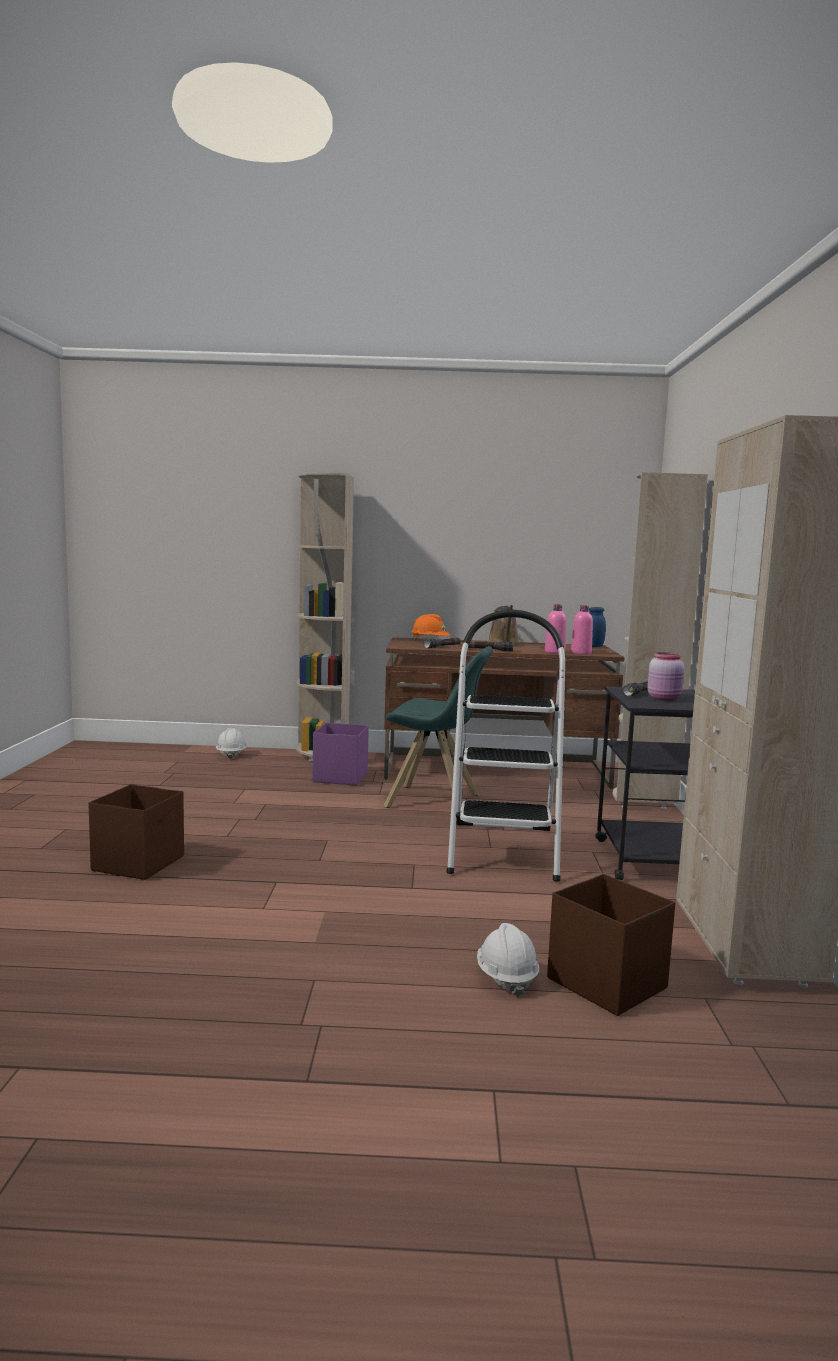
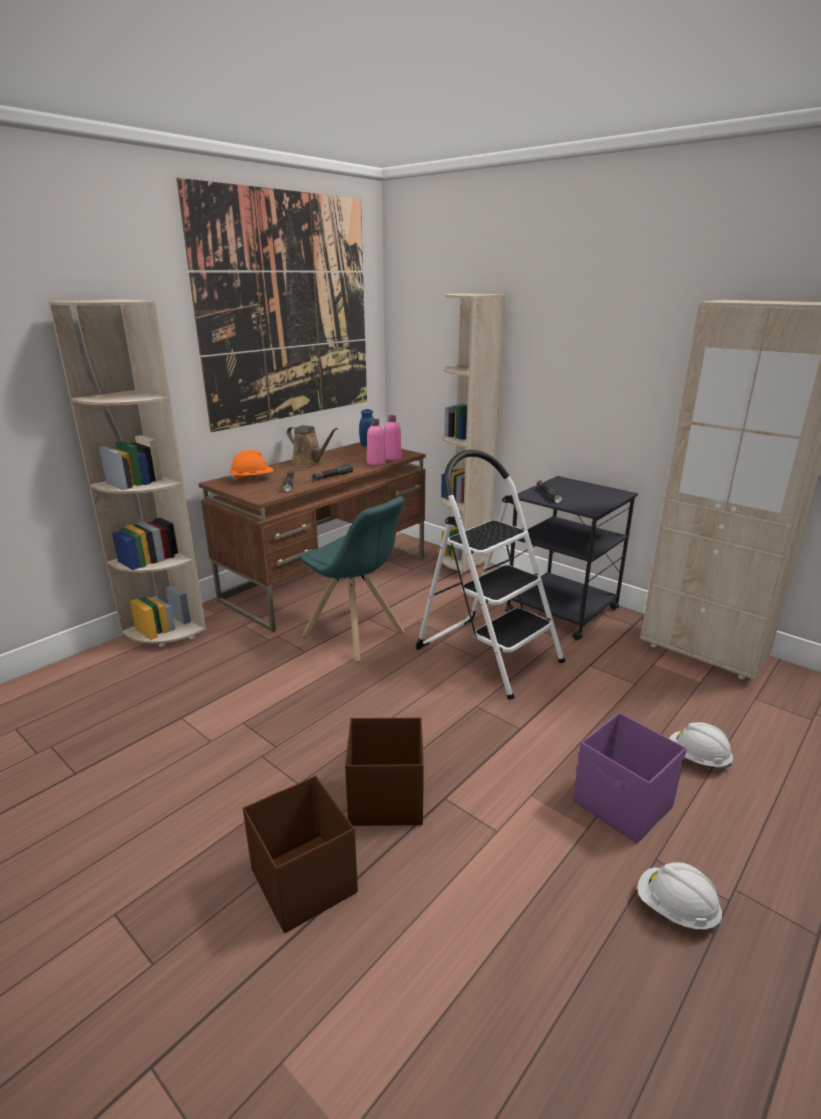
camera: 50 degrees left, 15 degrees up
white hard hat [216,728,247,759] -> white hard hat moved to [638,862,722,930]
purple storage box [312,723,369,786] -> purple storage box moved to [573,713,686,844]
turquoise chair [384,646,493,808] -> turquoise chair turned 75 degrees clockwise [299,496,405,662]
brown storage box [547,874,675,1016] -> brown storage box moved to [345,717,424,826]
pink jar [647,652,684,701] -> none
none -> picture [176,178,367,432]

